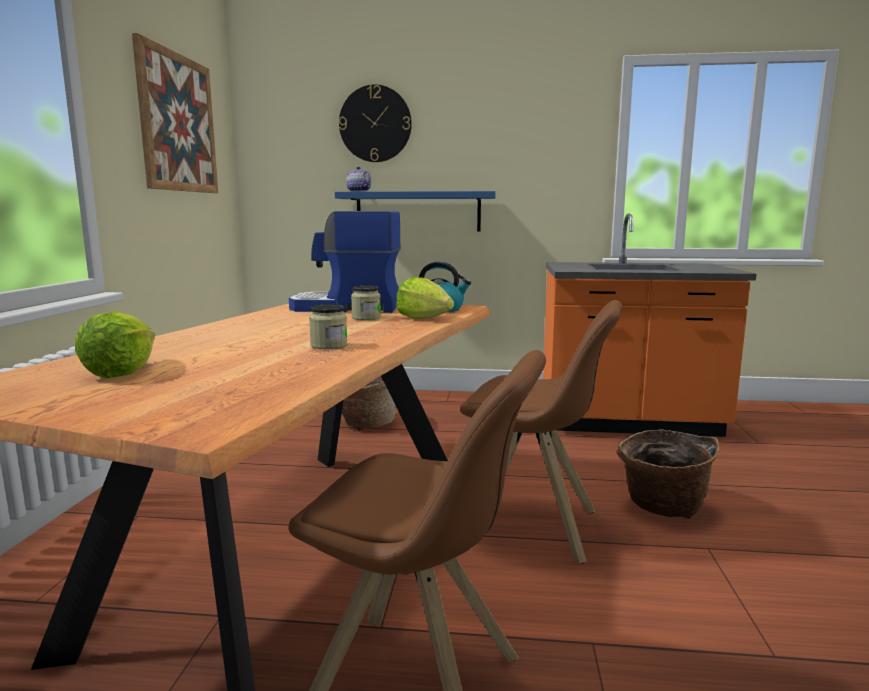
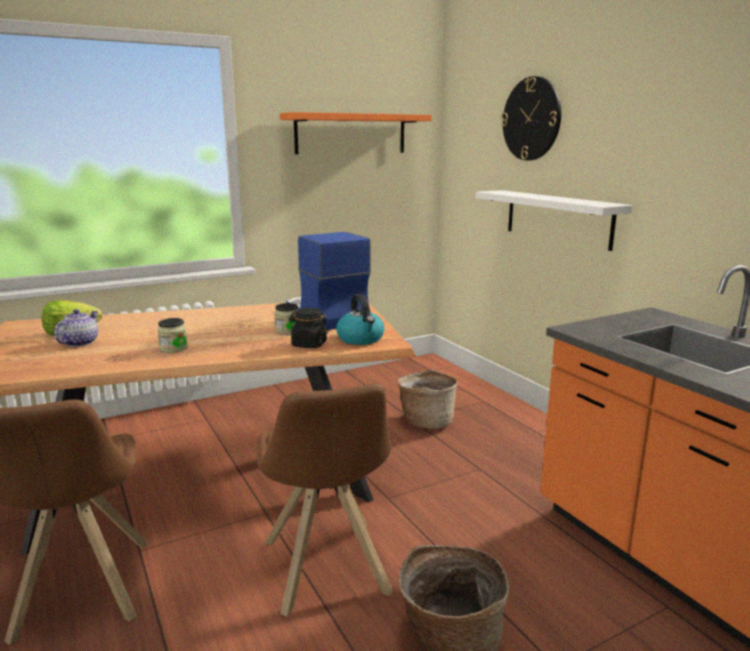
camera: 55 degrees right, 5 degrees up
picture [132,33,218,193] -> orange shelf [280,112,432,154]
blue shelf [335,191,496,231] -> white shelf [476,190,633,251]
teapot [346,167,371,192] -> teapot moved to [54,309,98,347]
lettuce [396,277,454,319] -> black jar [289,308,329,348]

